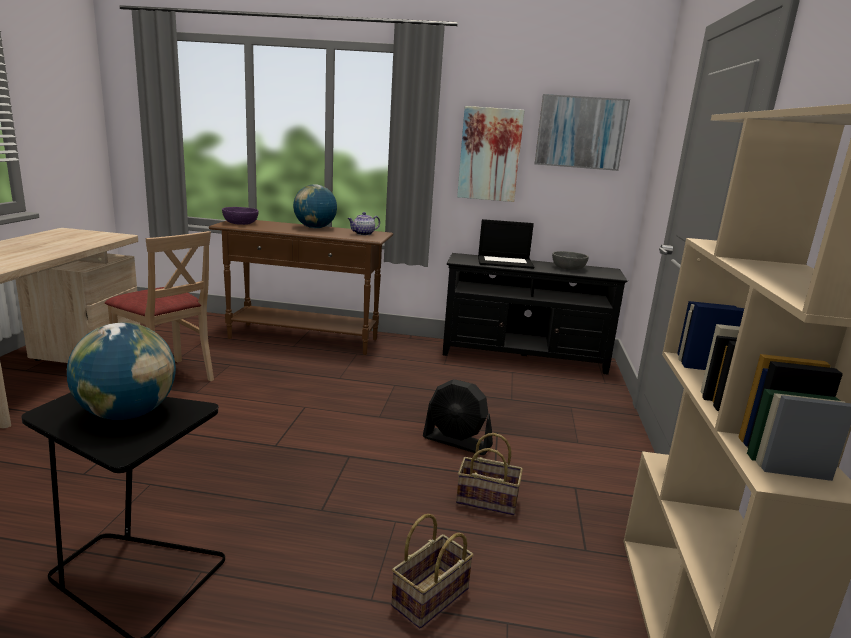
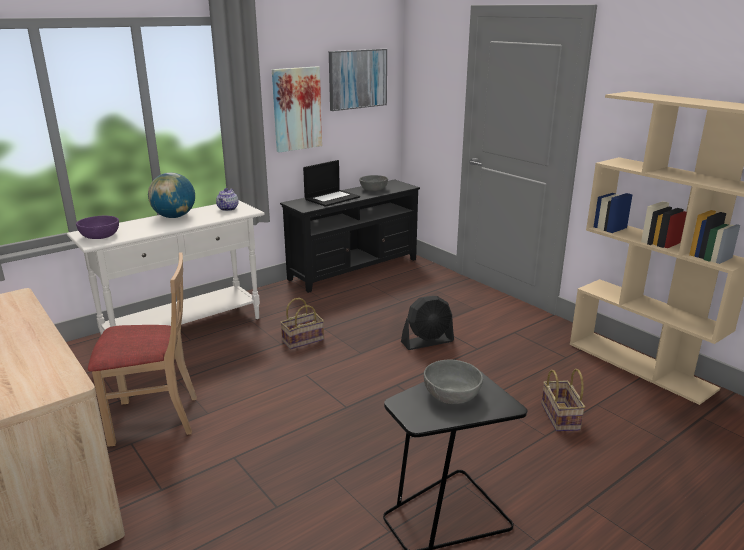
camera: 45 degrees left, 5 degrees up
globe [67,323,176,420] -> grey bowl [424,359,483,404]
brown console table [209,220,393,355] -> white console table [67,200,265,335]
basket [456,433,523,515] -> basket moved to [280,298,324,350]

